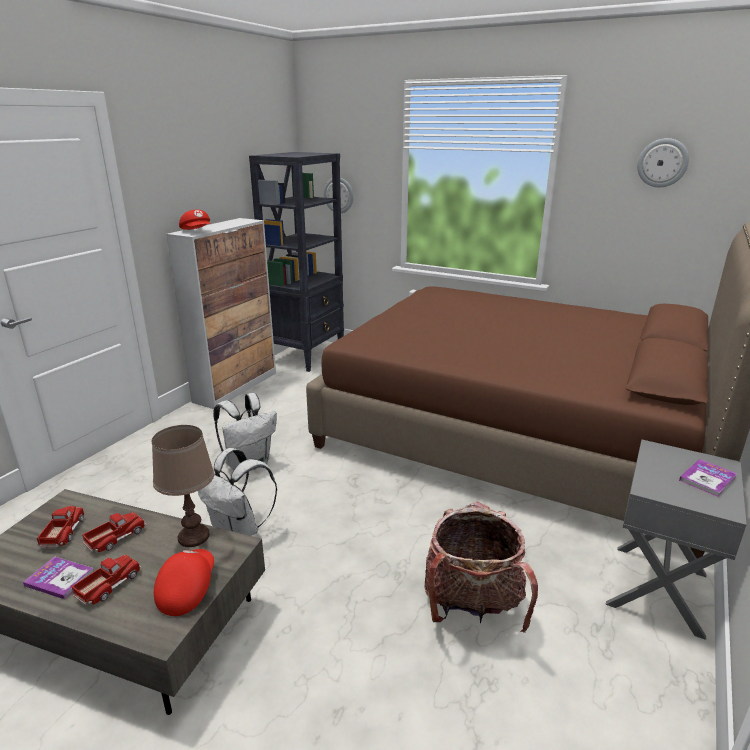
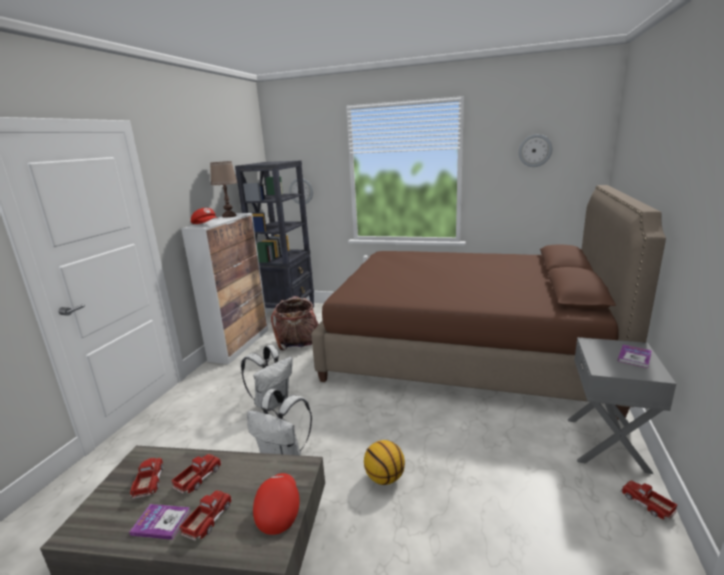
camera: 10 degrees left, 5 degrees down
brown table lamp [152,425,214,547] -> brown table lamp moved to [210,161,238,218]
backpack [424,502,538,632] -> backpack moved to [271,296,319,350]
none -> basketball [364,440,405,485]
none -> toy truck [620,481,677,519]

